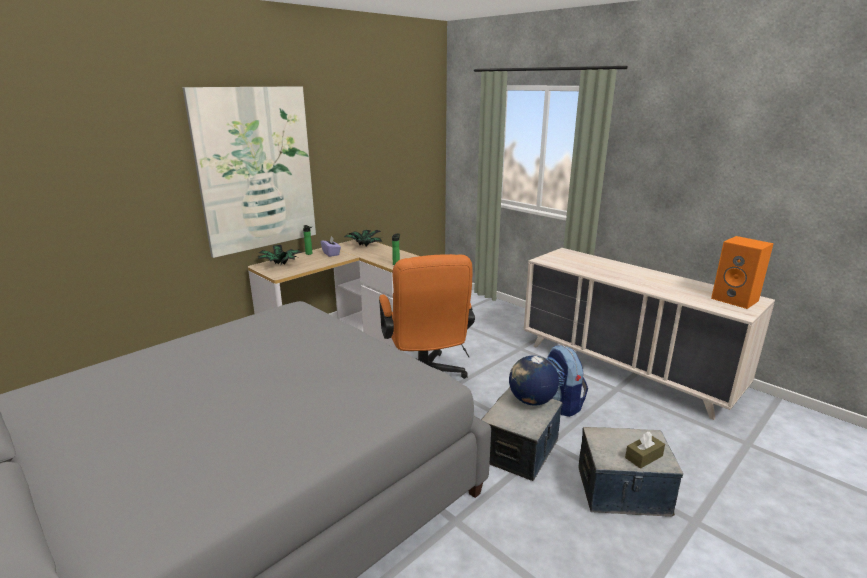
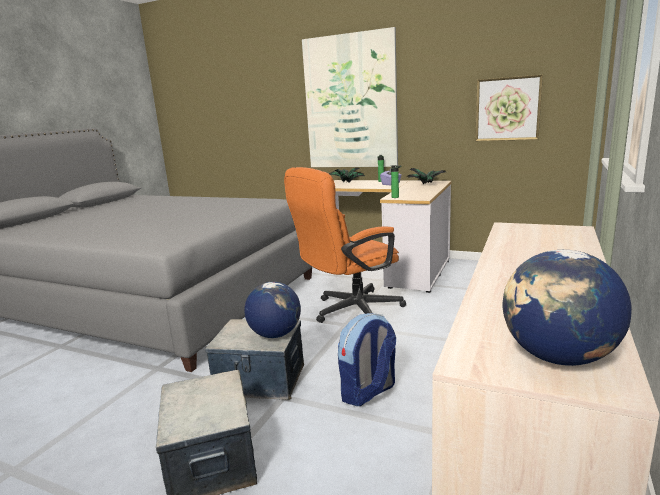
camera: 70 degrees right, 5 degrees down
brown tissue box [625,431,665,469] -> none
orange speaker [711,236,774,309] -> globe [503,250,632,366]
none -> picture [475,75,543,141]

